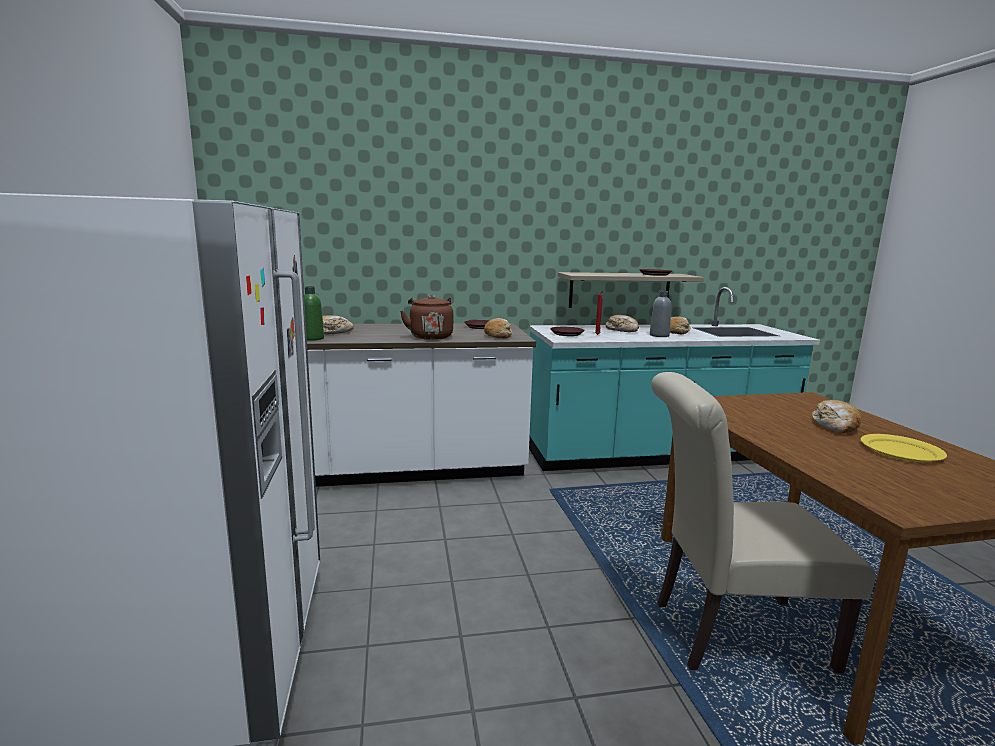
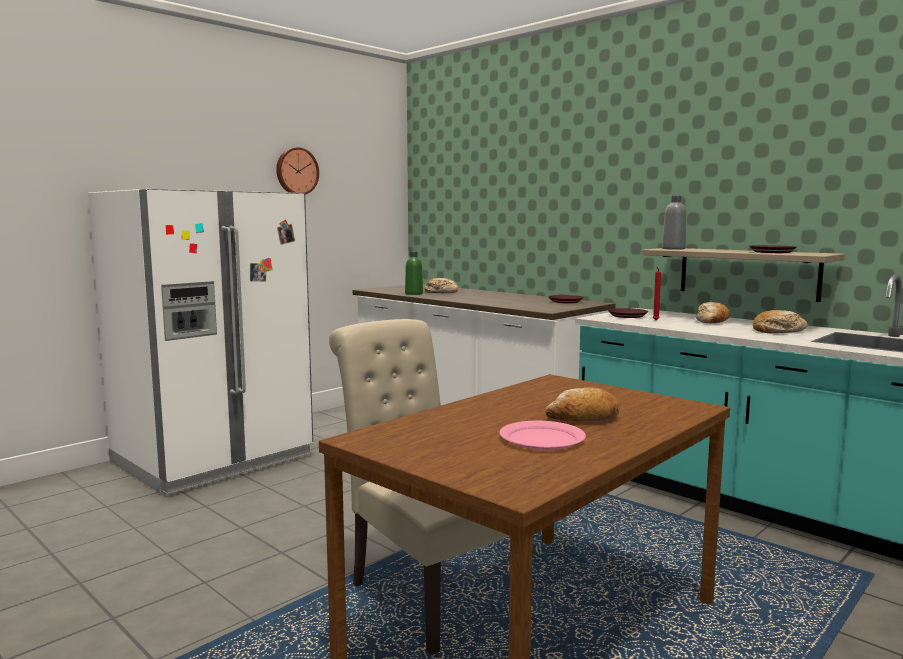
camera: 55 degrees right, 5 degrees down
brown kettle [400,295,453,340] -> none
bread [484,318,512,338] -> none
grey bottle [650,291,671,337] -> grey bottle moved to [662,196,686,250]
yellow plate [861,434,947,462] -> pink plate [500,421,586,450]
none -> wall clock [276,147,319,195]

